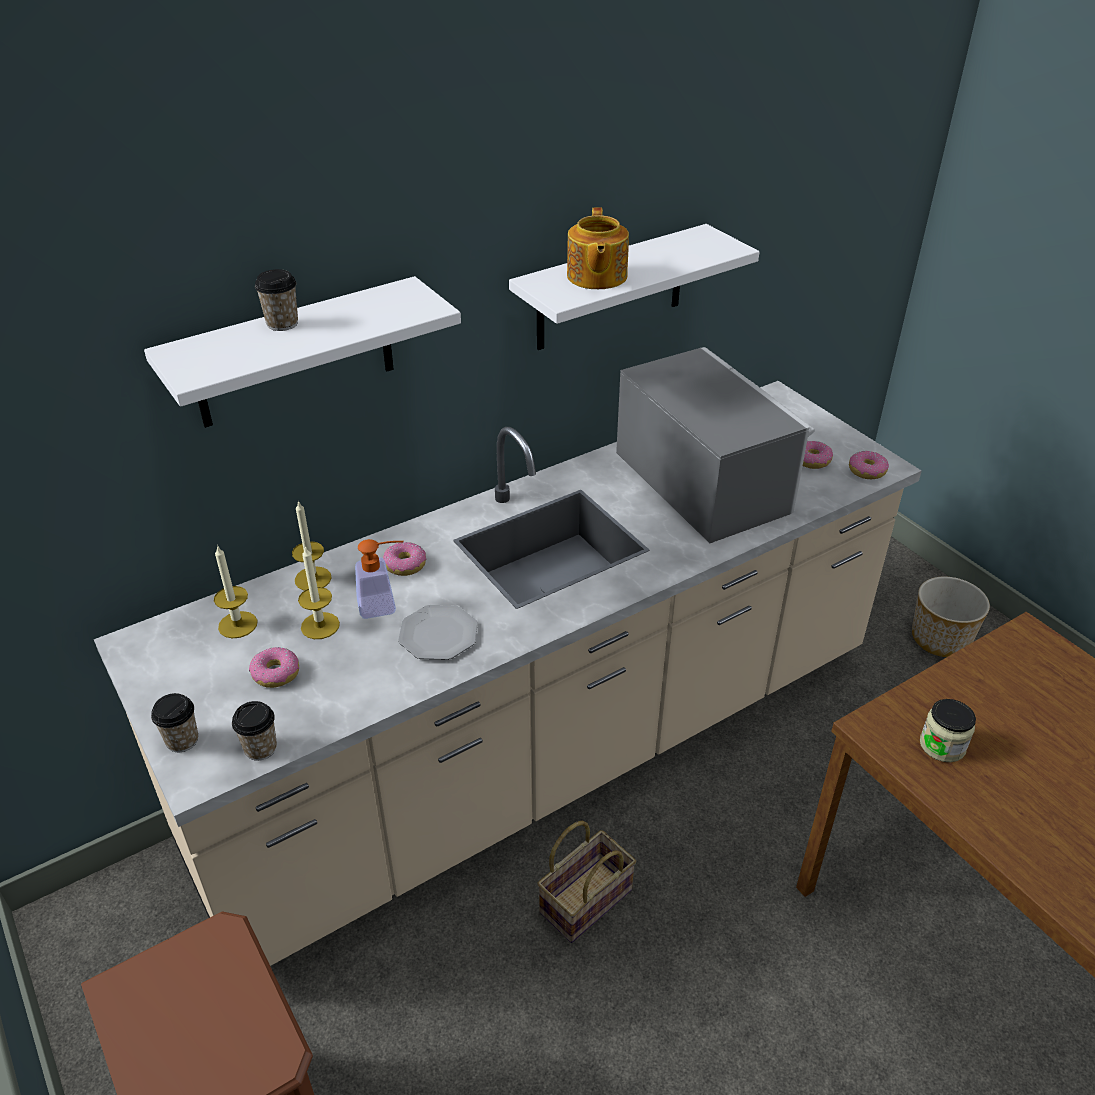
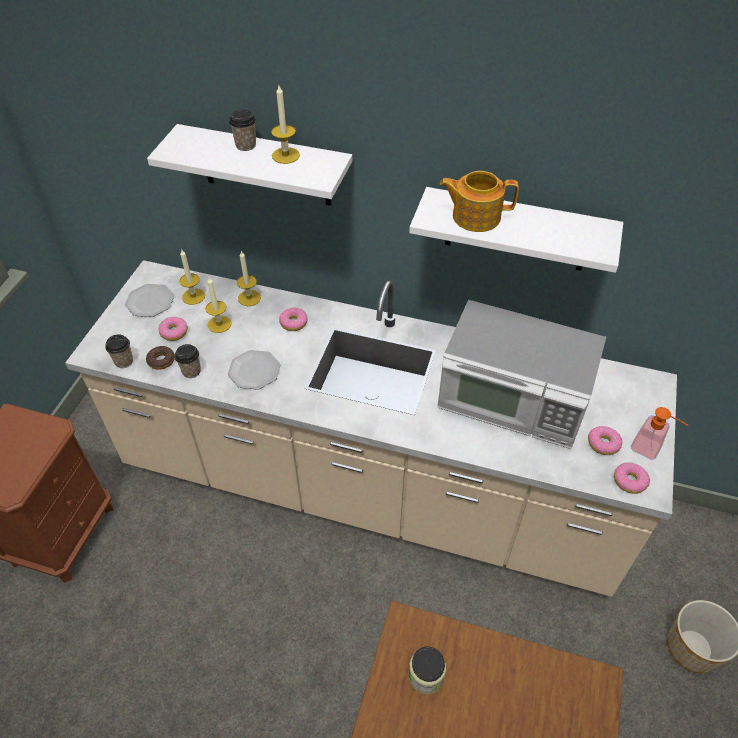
camera: 50 degrees right, 10 degrees up
cup [151,693,198,752] -> cup moved to [175,344,201,378]
soap dispenser [355,539,404,619] -> soap dispenser moved to [631,407,689,460]
basket [537,821,636,943] -> none
teapot [567,207,629,289] -> teapot turned 45 degrees clockwise [440,171,519,232]
microwave [616,347,815,543] -> microwave turned 90 degrees clockwise [437,300,606,449]
none -> plate [125,284,174,317]
none -> donut [146,346,175,370]
none -> candle [271,86,300,164]

